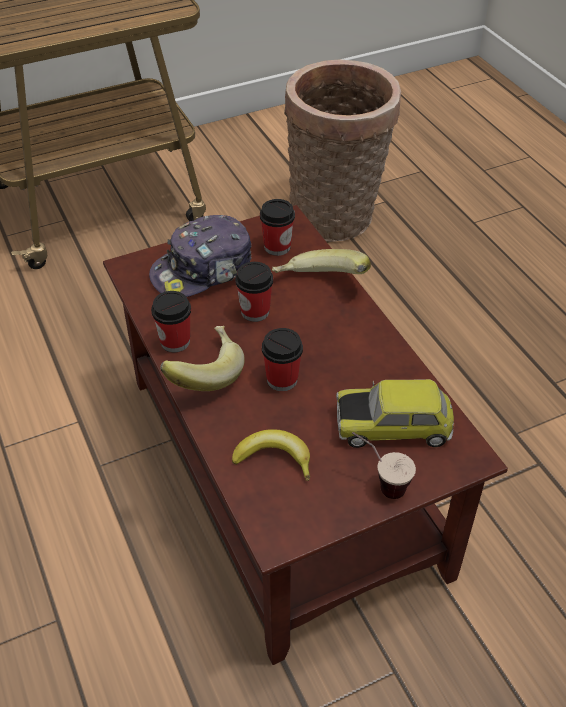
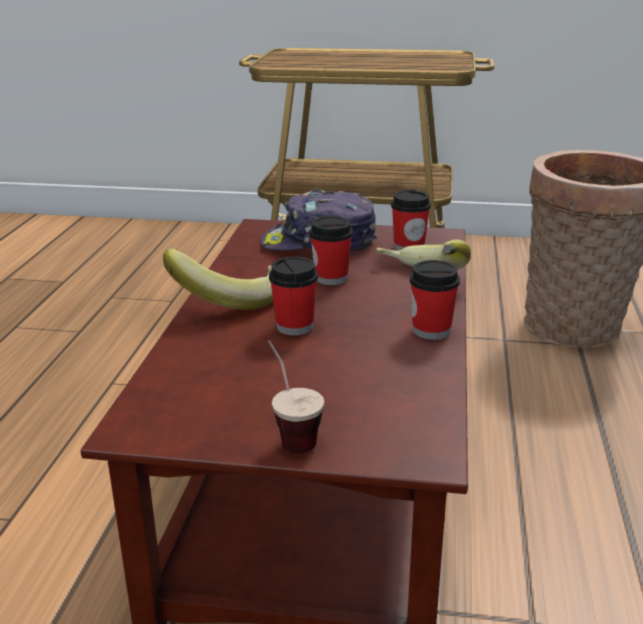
camera: 35 degrees right, 20 degrees down
cup [151,291,191,352] -> cup moved to [410,260,460,340]
banana [232,429,310,481] -> none
toy car [336,379,455,448] -> none

